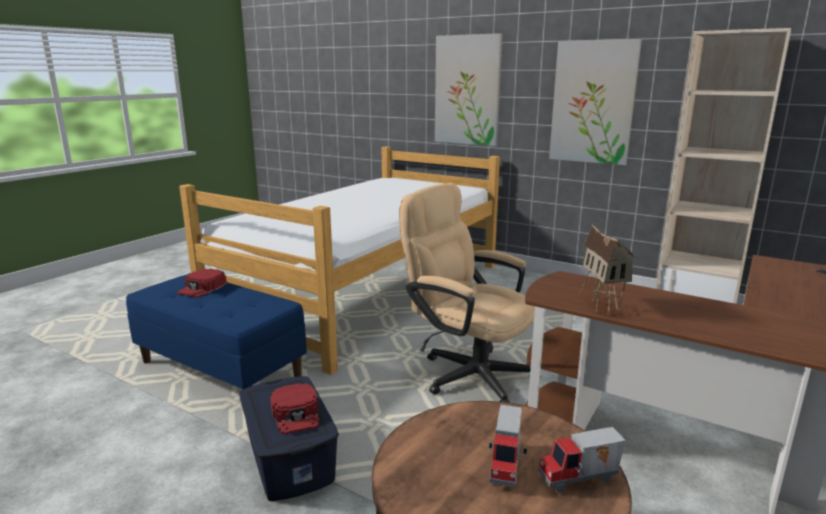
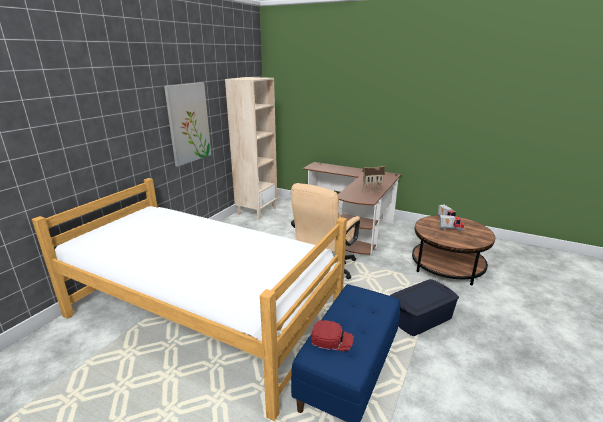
camera: 95 degrees left, 5 degrees up
red cap [270,383,320,435] -> none
picture [435,33,502,146] -> none

